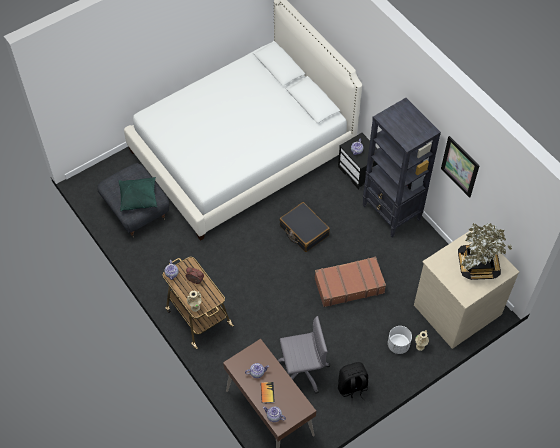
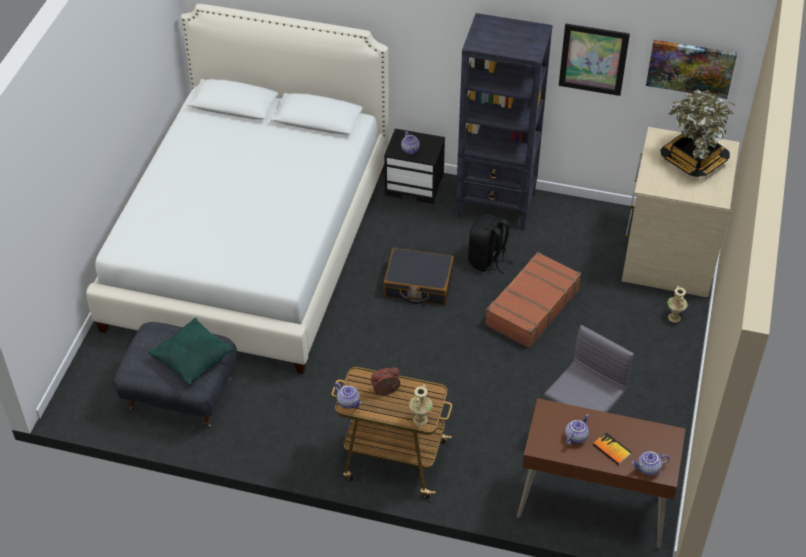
camera: 40 degrees left, 10 degrees down
black backpack [338,362,368,405] -> black backpack moved to [468,214,513,274]
white planter [388,326,412,354] -> none
none -> picture [646,40,737,99]

